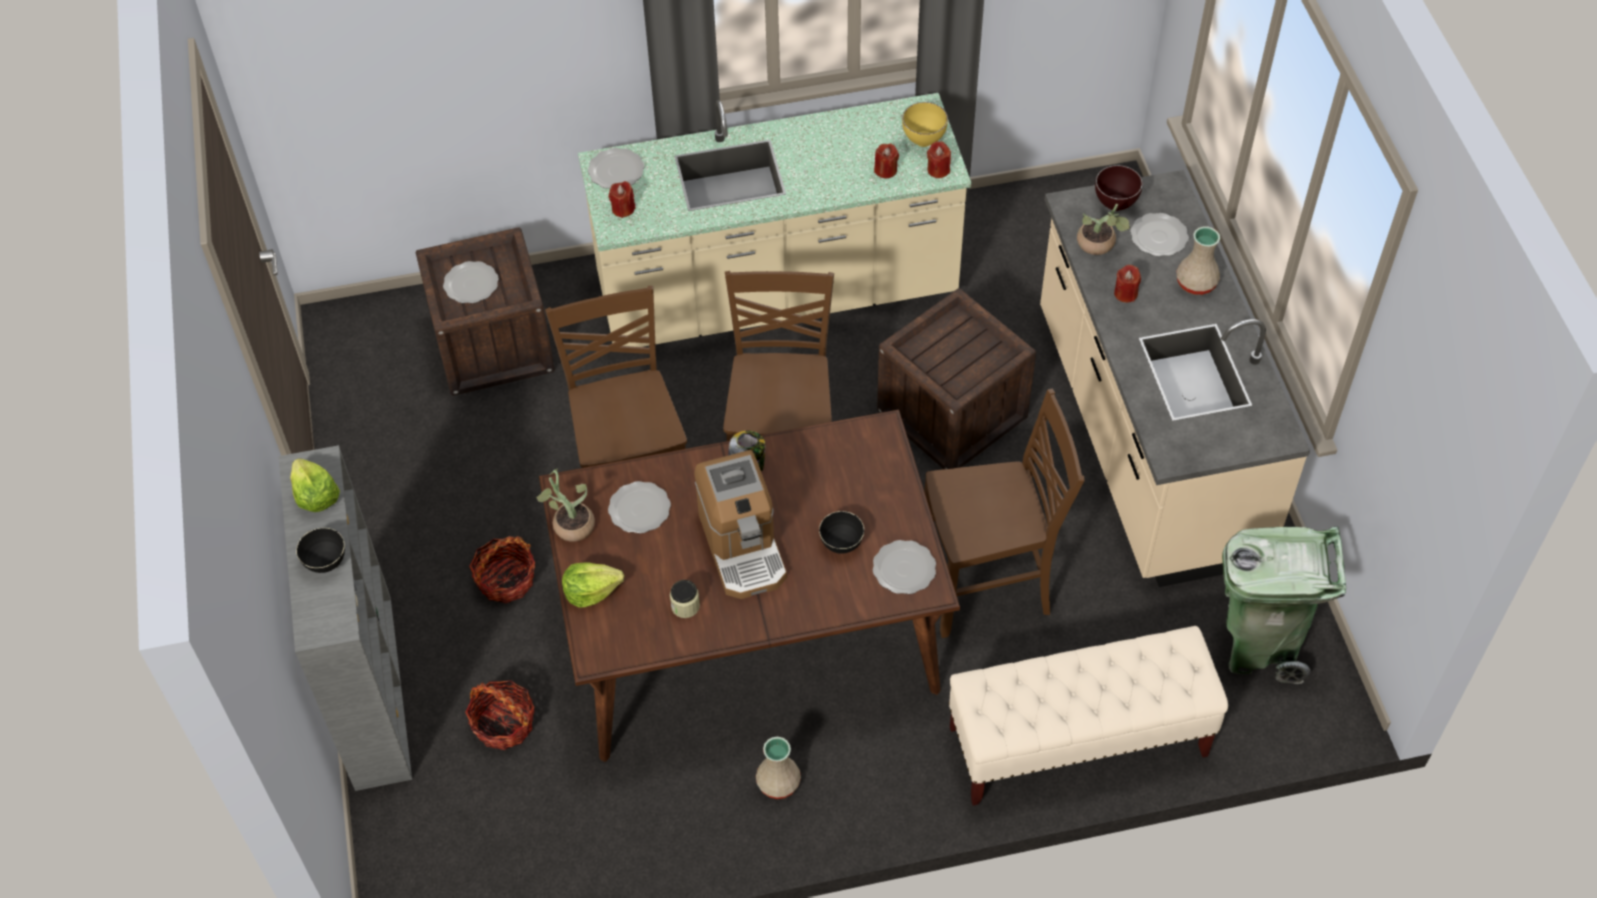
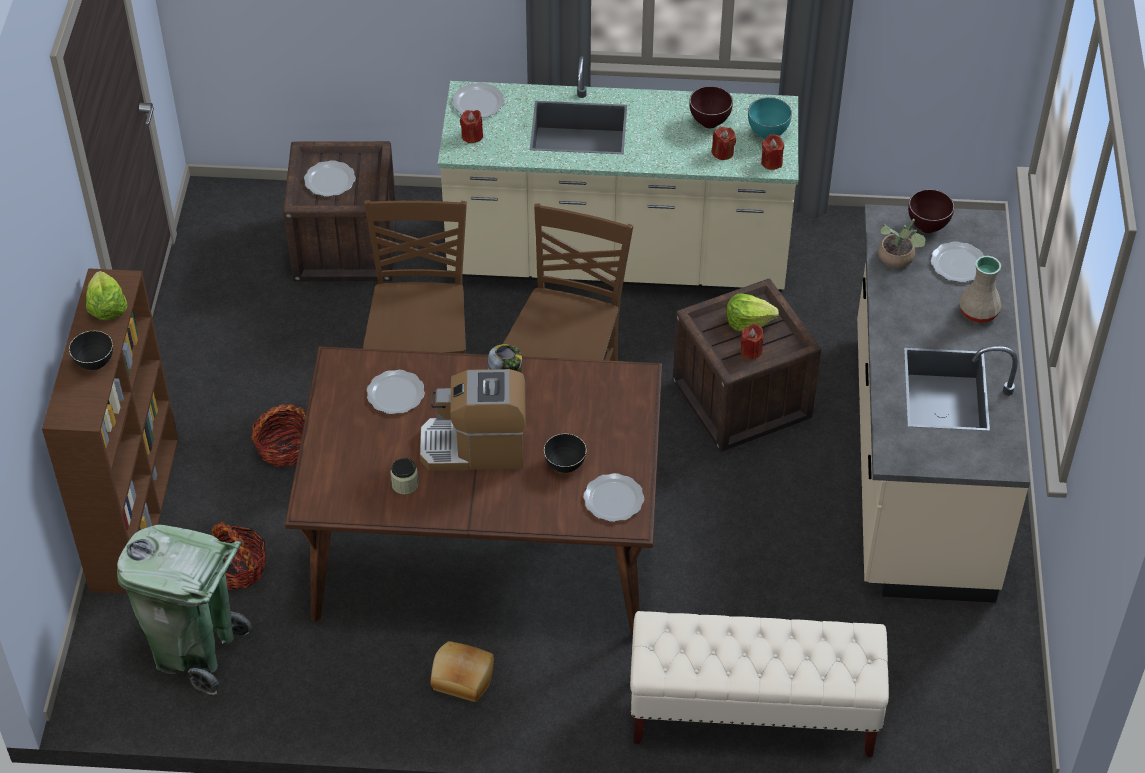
camera: 15 degrees right, 5 degrees down
grey bookcase [279,445,412,791] -> brown bookcase [42,268,179,594]
potted plant [535,468,595,542] -> none
lettuce [562,562,624,608] -> lettuce moved to [726,294,779,332]
coffee machine [695,450,787,599] -> coffee machine turned 90 degrees clockwise [420,369,526,471]
beige vase [756,737,801,799] -> bread [431,641,494,702]
yellow bowl [902,102,948,147] -> turquoise bowl [748,97,792,139]
brown chair [924,389,1084,638] -> none
red candle [1114,265,1141,302] -> red candle moved to [741,324,764,359]
green trash can [1222,526,1346,684] -> green trash can moved to [117,525,252,695]
none -> brown bowl [689,86,733,128]

